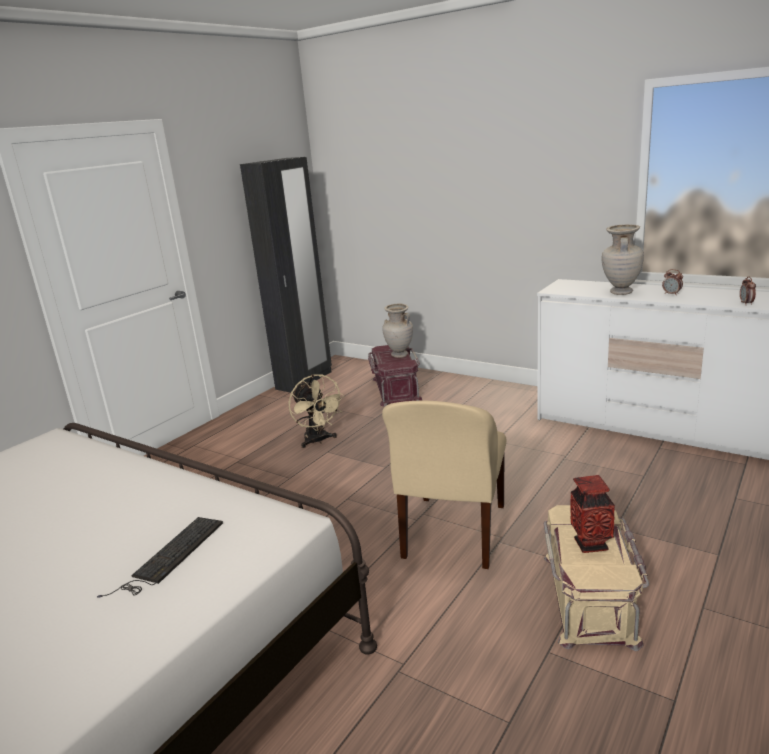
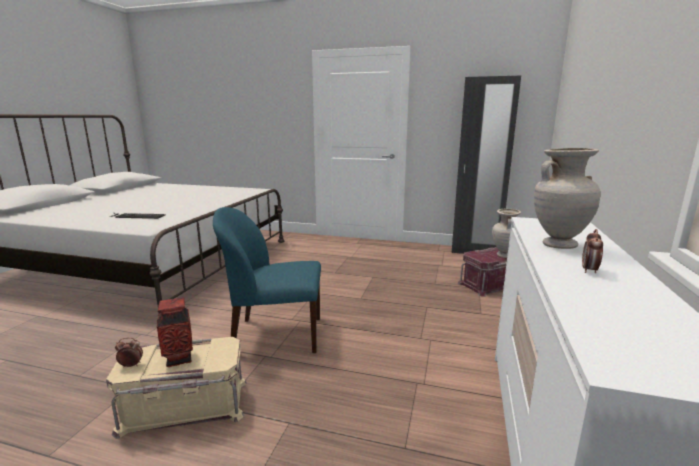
camera: 70 degrees right, 5 degrees down
beige fan [288,374,345,448] -> none
beige chair [382,401,506,569] -> blue chair [213,207,321,353]
alarm clock [740,277,756,305] -> alarm clock moved to [115,337,143,368]

